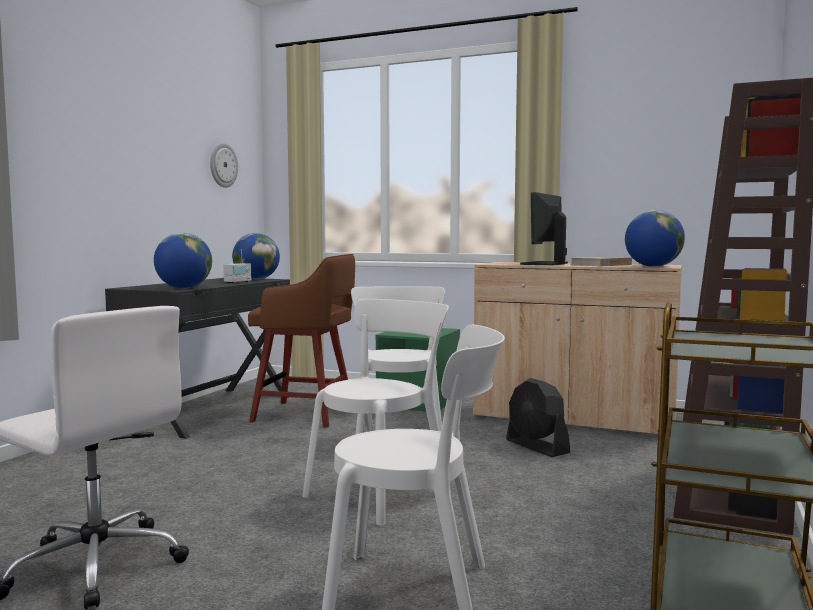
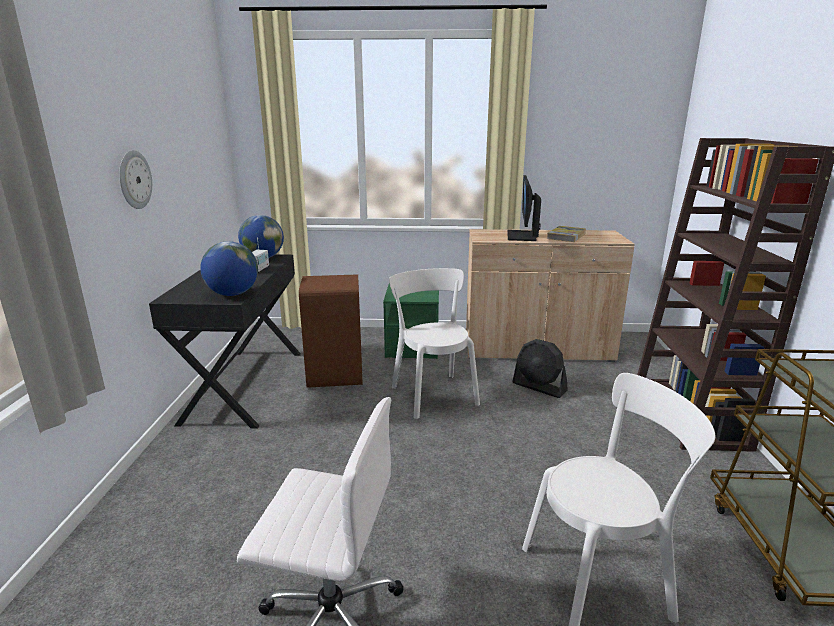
camera: 20 degrees left, 15 degrees up
wall clock [210,143,238,188] -> wall clock moved to [119,150,152,209]
brown stool [248,254,355,428] -> brown trash can [299,274,363,388]
white chair [302,299,451,525] -> none
globe [625,210,685,267] -> none

